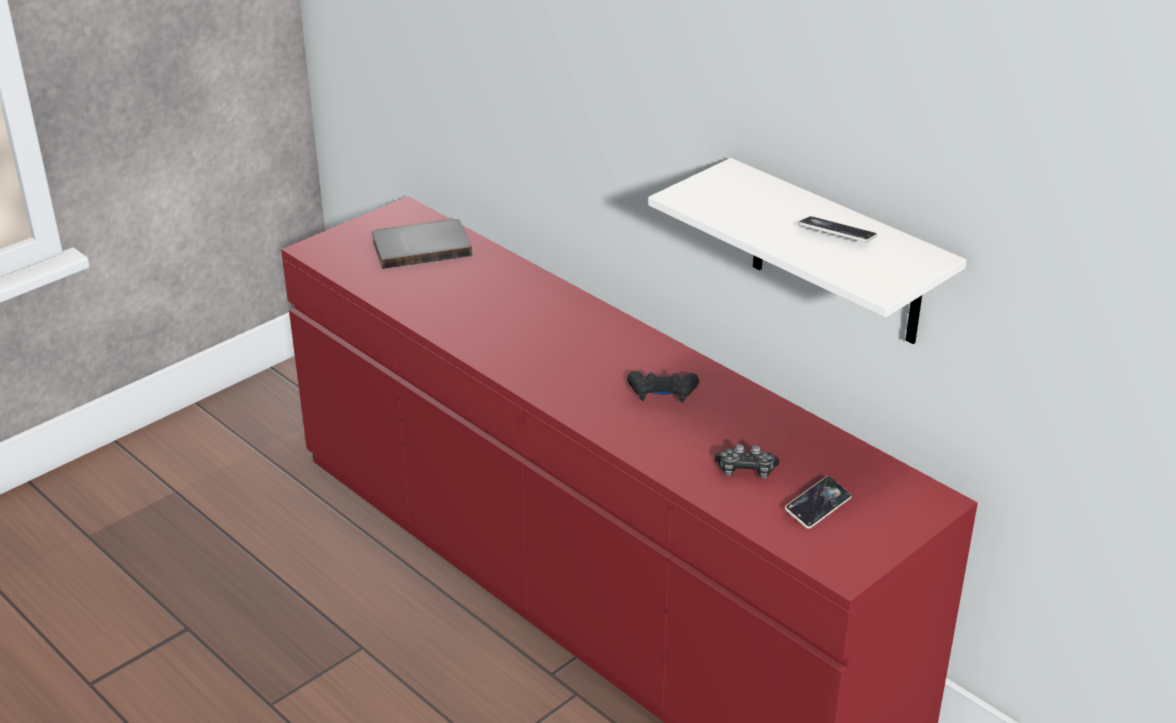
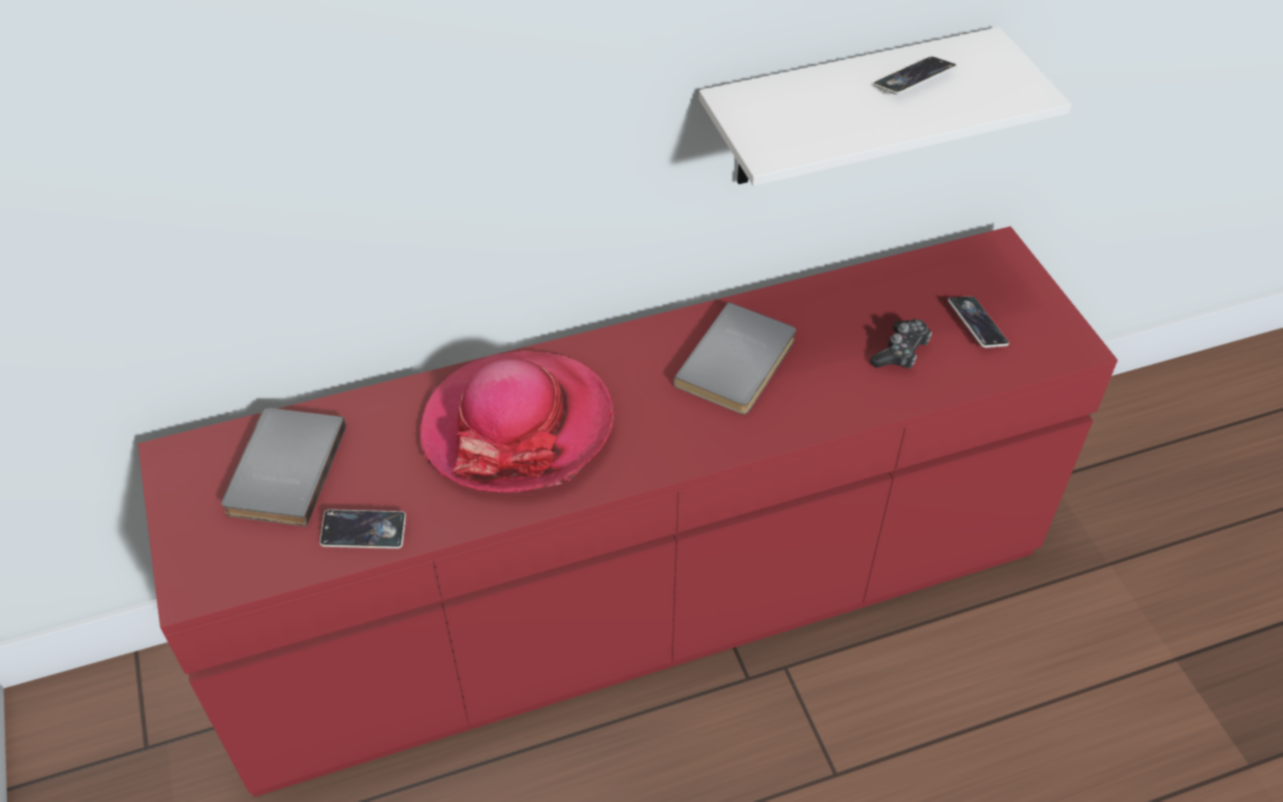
camera: 65 degrees left, 15 degrees up
black game controller [627,371,699,402] -> grey book [674,302,796,415]
none -> phone [320,509,406,549]
none -> hat [419,351,614,493]

